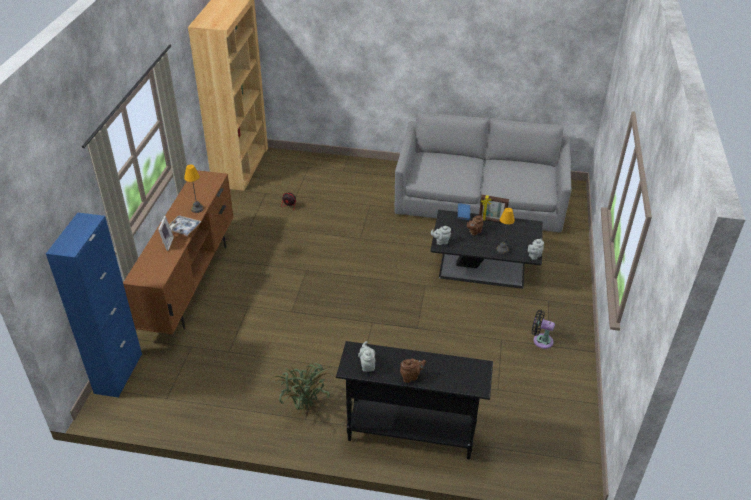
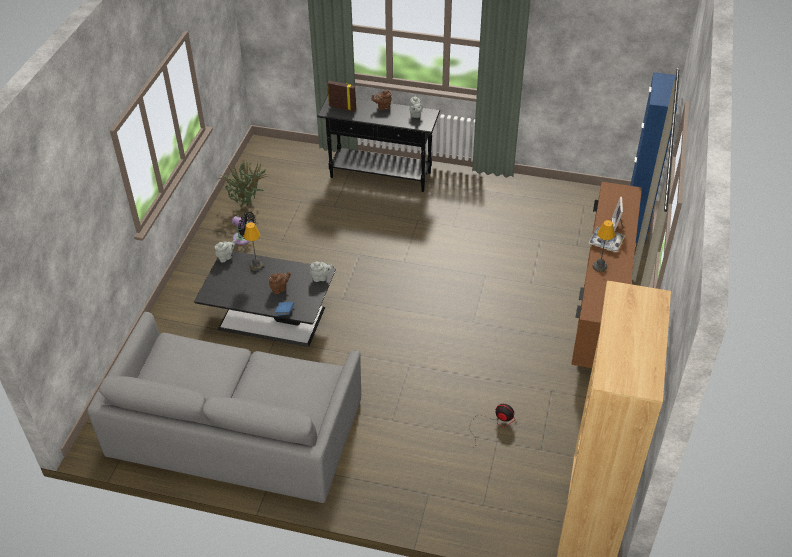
camera: 175 degrees left, 5 degrees up
potted plant [272,363,331,410] -> potted plant moved to [219,160,268,207]
picture frame [479,195,509,223] -> picture frame moved to [327,81,356,112]

